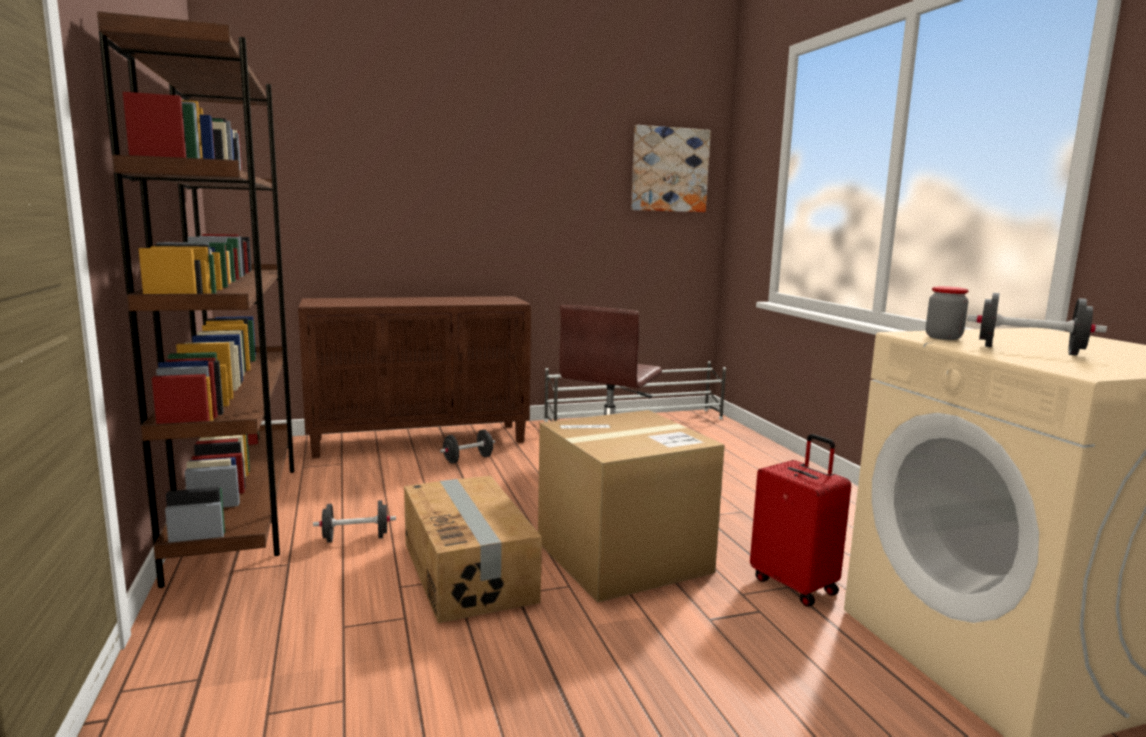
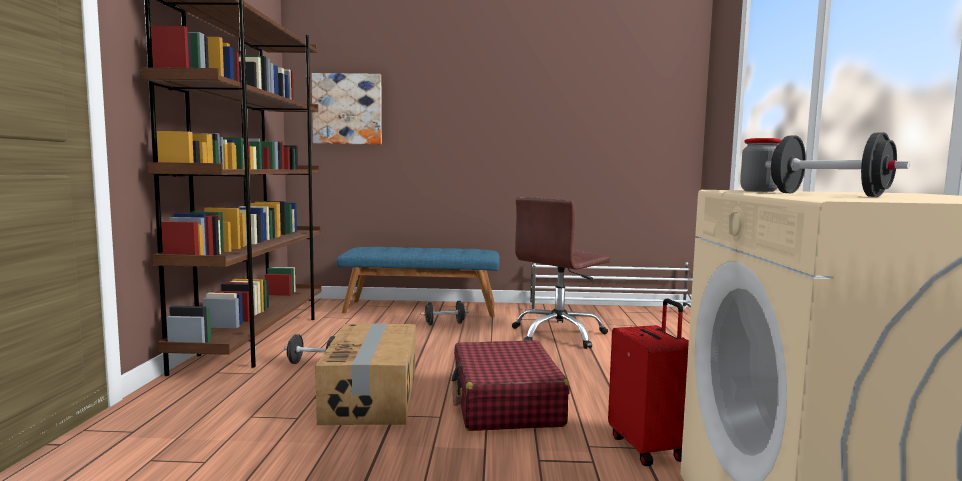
camera: 20 degrees right, 5 degrees down
brown cabinet [298,296,531,458] -> blue bench [336,247,499,317]
cardboard box [538,410,725,603] -> red suitcase [452,340,569,431]
picture [631,125,711,212] -> picture moved to [312,73,382,145]

